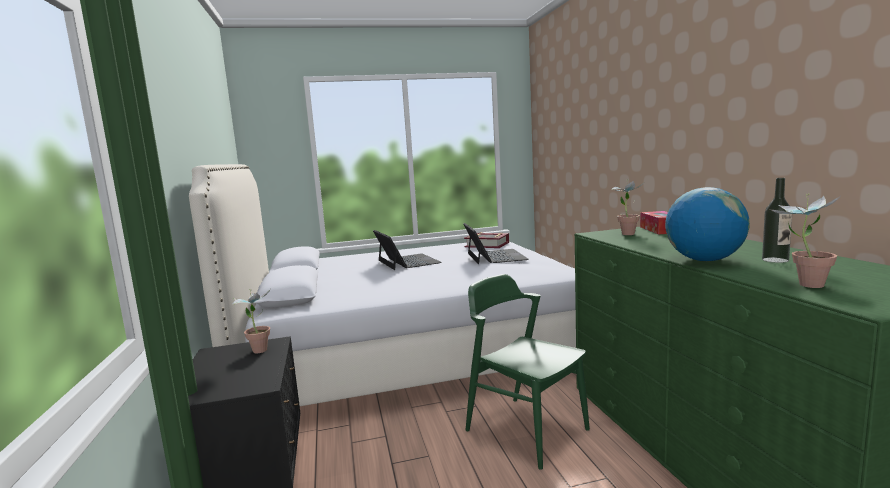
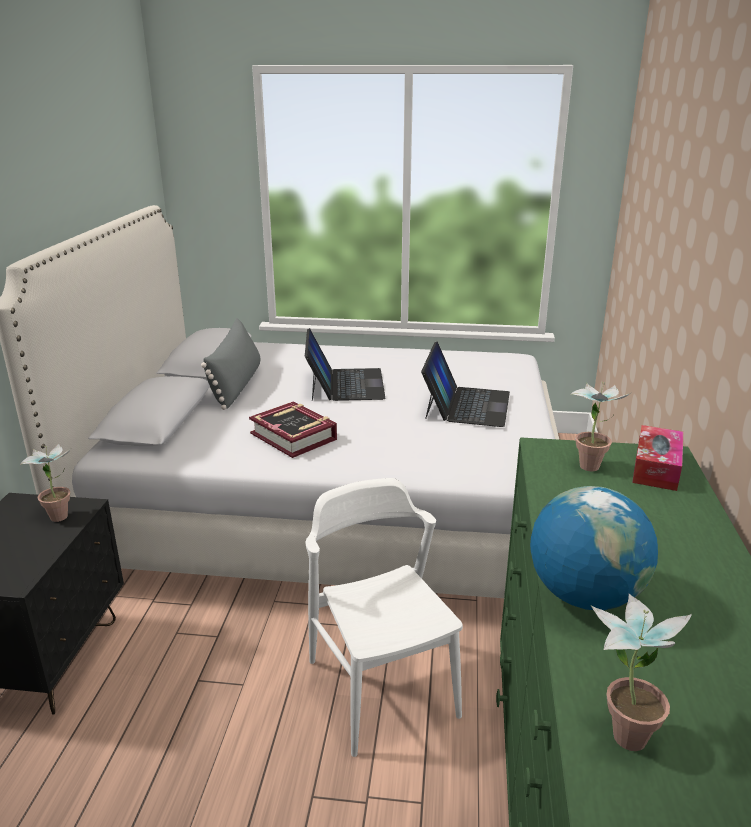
camera: 20 degrees right, 15 degrees up
book [464,232,509,248] -> book moved to [249,402,337,458]
green chair [466,274,590,470] -> white chair [305,478,463,757]
bottle [762,178,792,263] -> none
none -> grey pillow [201,318,261,410]

